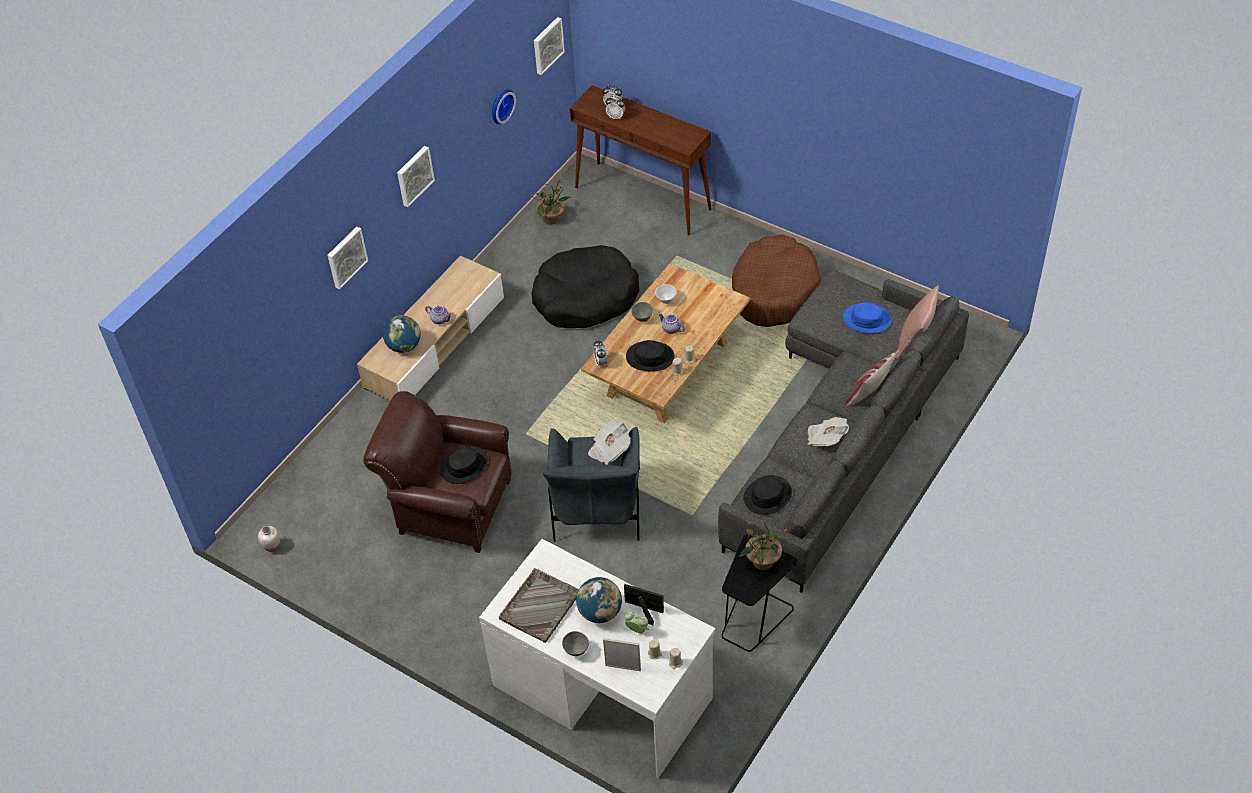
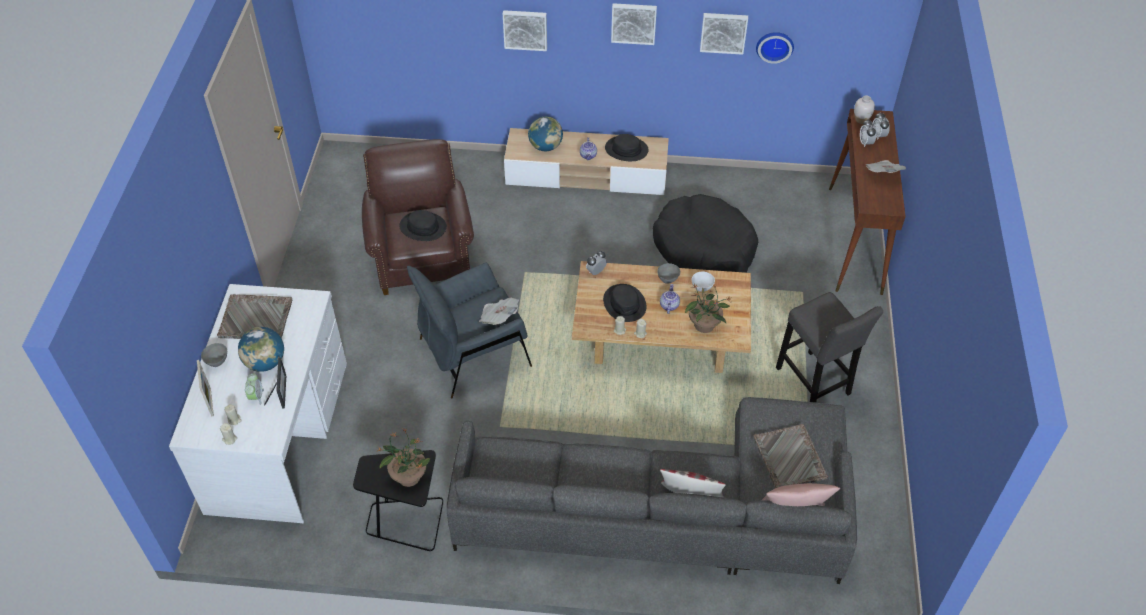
camera: 60 degrees right, 0 degrees up
white vase [258,526,280,552] -> white vase moved to [854,95,875,124]
potted plant [530,179,571,225] -> potted plant moved to [685,283,732,333]
picture [534,17,565,75] -> picture moved to [700,13,748,55]
brown dog bed [732,234,821,327] -> grey stool [776,292,883,403]
black hat [743,475,792,515] -> black hat moved to [605,134,648,161]
newspaper [807,417,849,446] -> newspaper moved to [866,160,906,173]
blue hat [843,302,891,333] -> grey tray [753,424,828,488]

